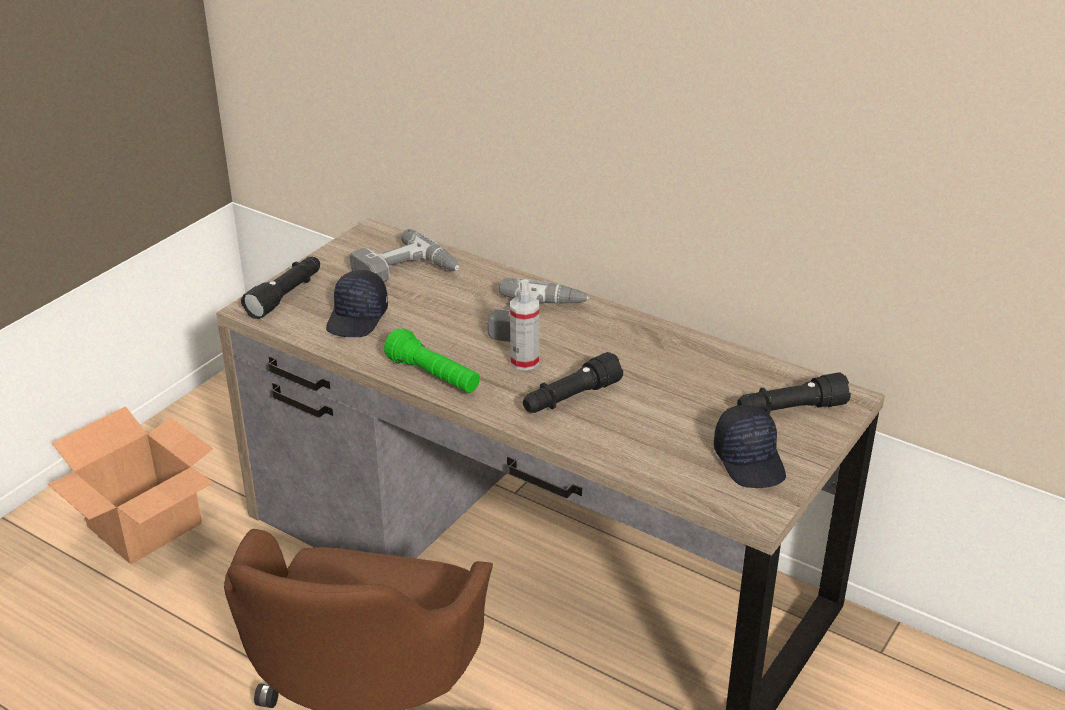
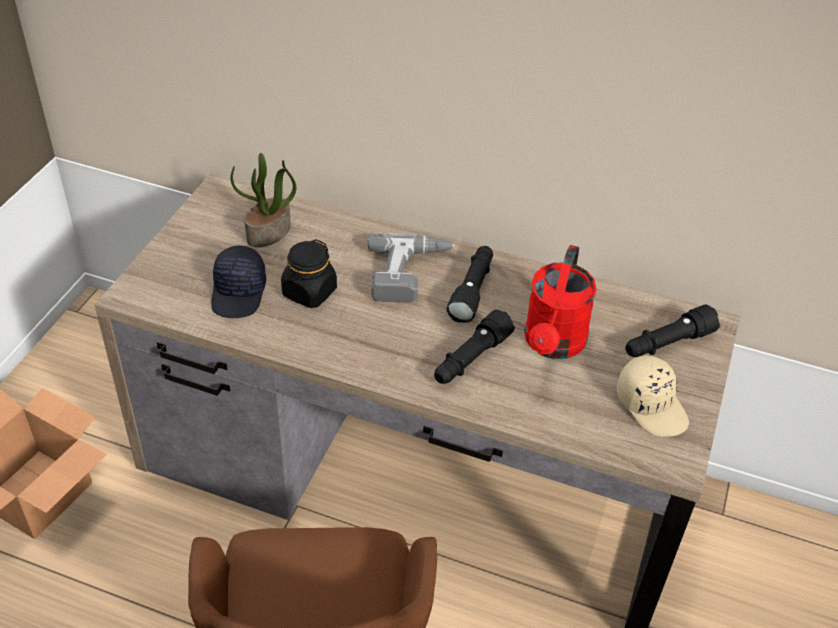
camera: 15 degrees left, 10 degrees up
black flashlight [241,257,320,319] -> black flashlight moved to [446,246,493,323]
power drill [350,229,459,282] -> potted plant [231,153,296,248]
green flashlight [384,328,480,393] -> none
spray bottle [510,280,539,371] -> none
black cap [714,405,786,488] -> beige cap [617,355,689,437]
none -> black jar [281,239,337,308]
none -> red watering can [524,245,597,359]

